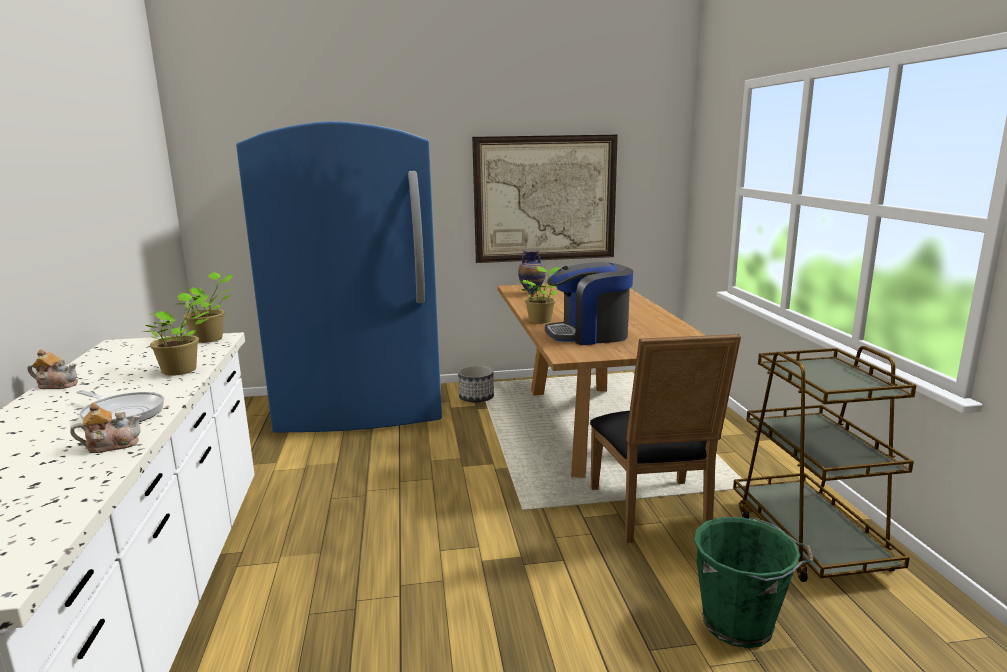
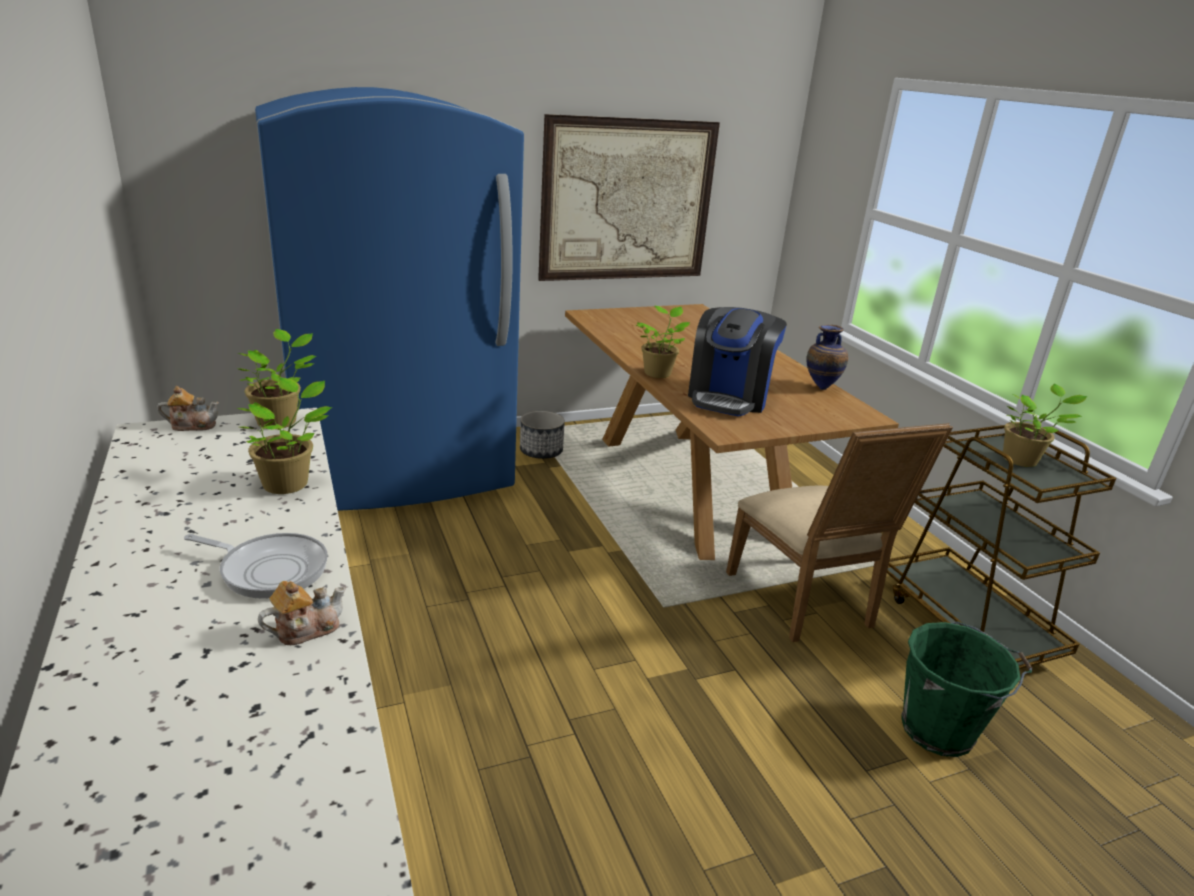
camera: 15 degrees left, 10 degrees up
teapot [27,349,78,389] -> teapot moved to [157,386,219,431]
vase [518,250,546,294] -> vase moved to [806,325,848,390]
coffee machine [545,262,633,345] -> coffee machine turned 45 degrees counterclockwise [688,307,787,416]
black chair [590,334,741,543] -> beige chair [726,423,953,642]
none -> potted plant [1003,384,1088,467]

